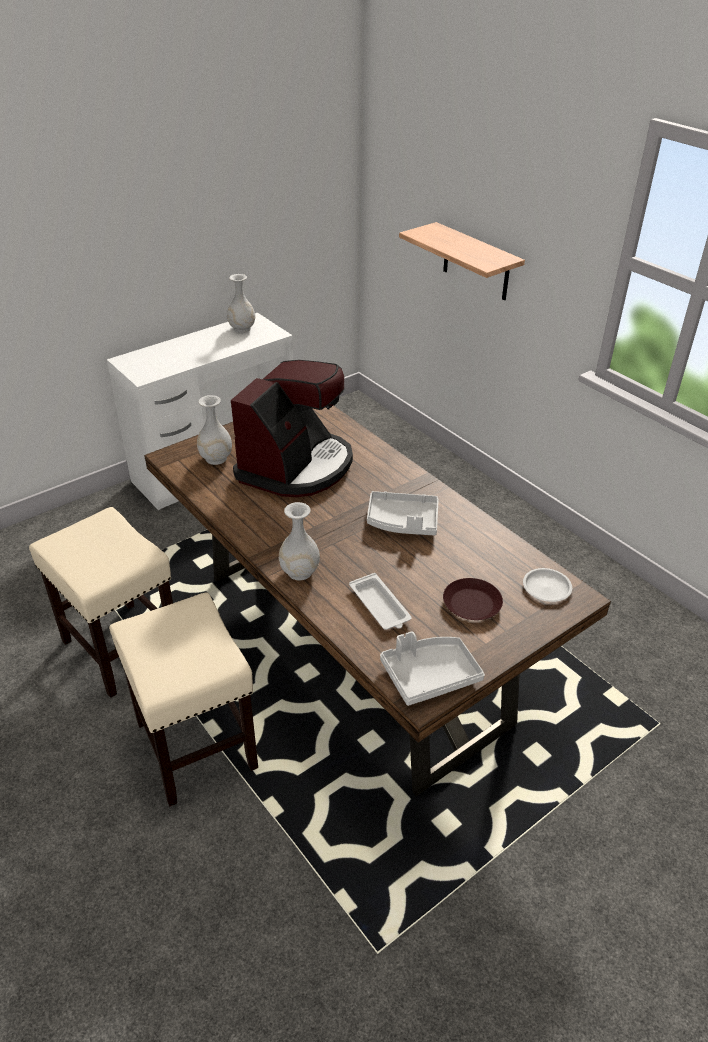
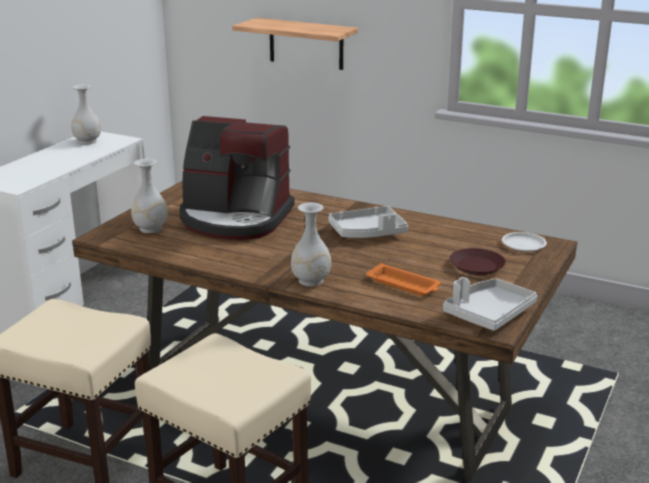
camera: 25 degrees left, 15 degrees down
coffee machine [231,360,353,497] -> coffee machine turned 105 degrees clockwise [179,116,295,240]
white tray [349,573,412,630] -> orange tray [366,263,441,296]

